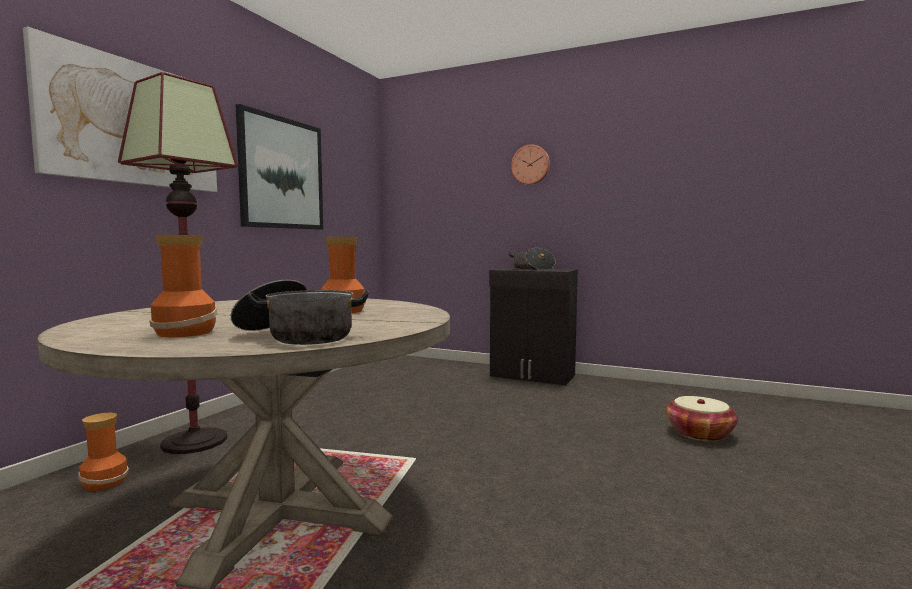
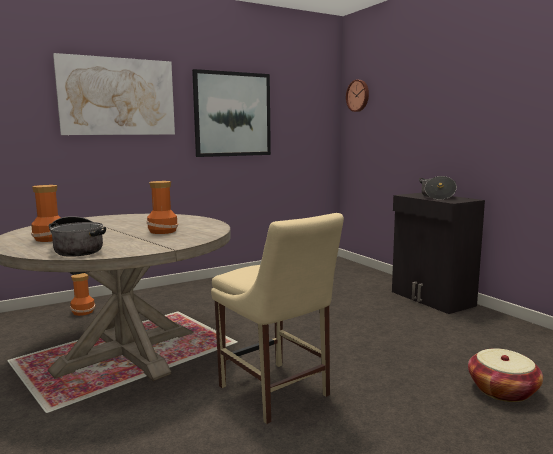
camera: 35 degrees right, 5 degrees up
floor lamp [118,72,238,454] -> none
wall clock [511,144,550,185] -> wall clock moved to [346,80,369,112]
none -> beige chair [211,213,344,424]

